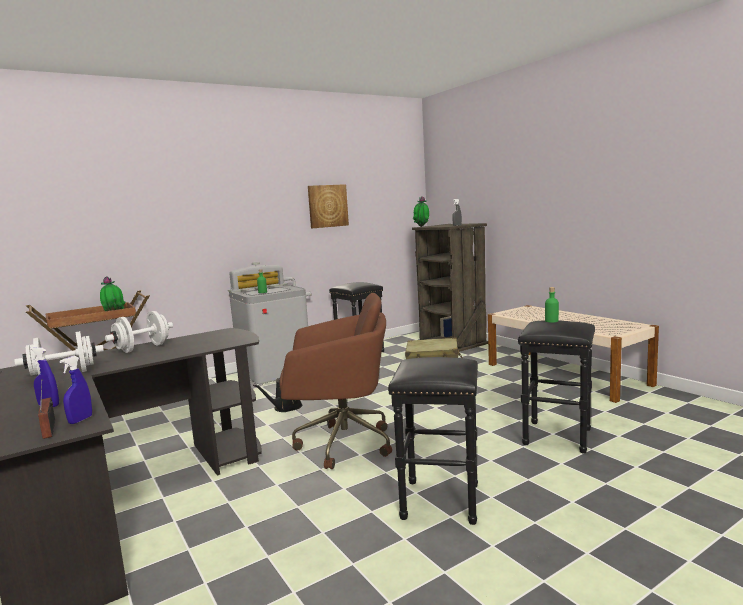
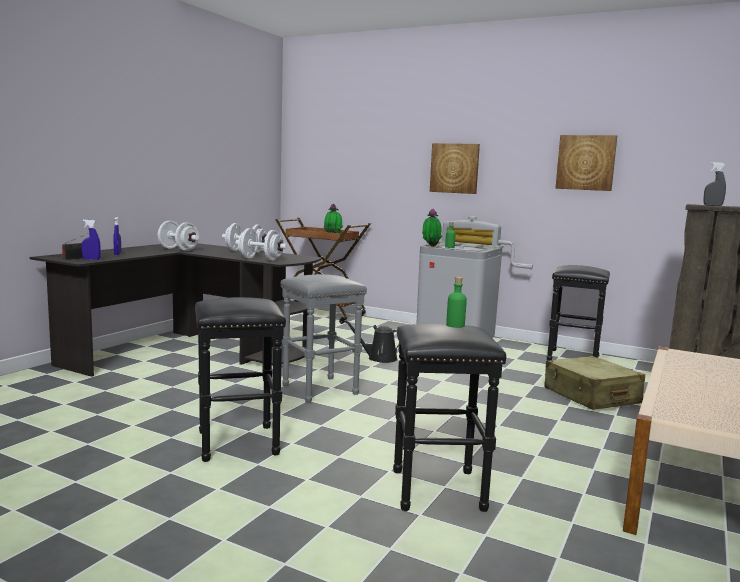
camera: 60 degrees right, 0 degrees up
brown office chair [279,293,392,469] -> grey stool [280,274,367,403]
potted plant [412,196,429,227] -> potted plant moved to [422,209,442,247]
none -> white dumbbell [235,228,287,260]
none -> picture [430,143,480,194]

